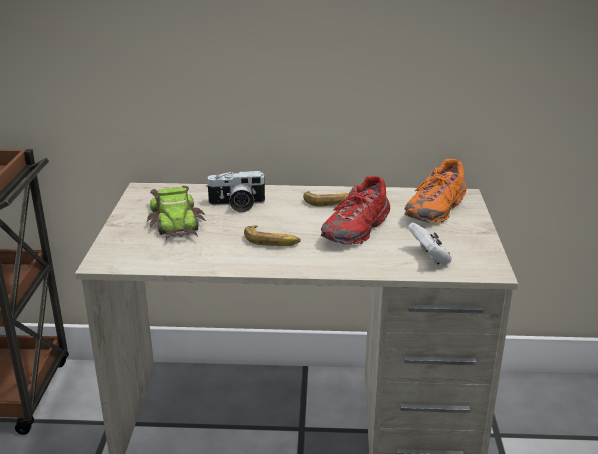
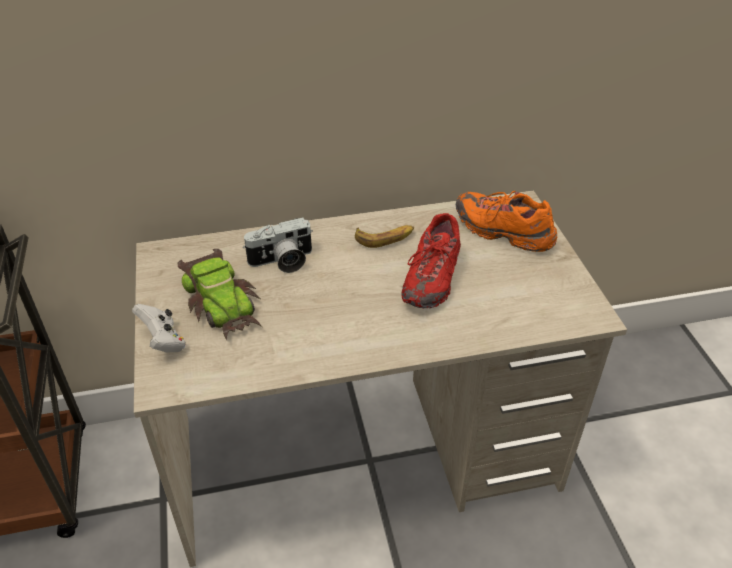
camera: 15 degrees left, 15 degrees up
banana [244,225,301,246] -> none
orange shoe [405,159,466,223] -> orange shoe turned 105 degrees clockwise [456,191,557,252]
white game controller [408,222,452,265] -> white game controller moved to [132,304,186,352]

